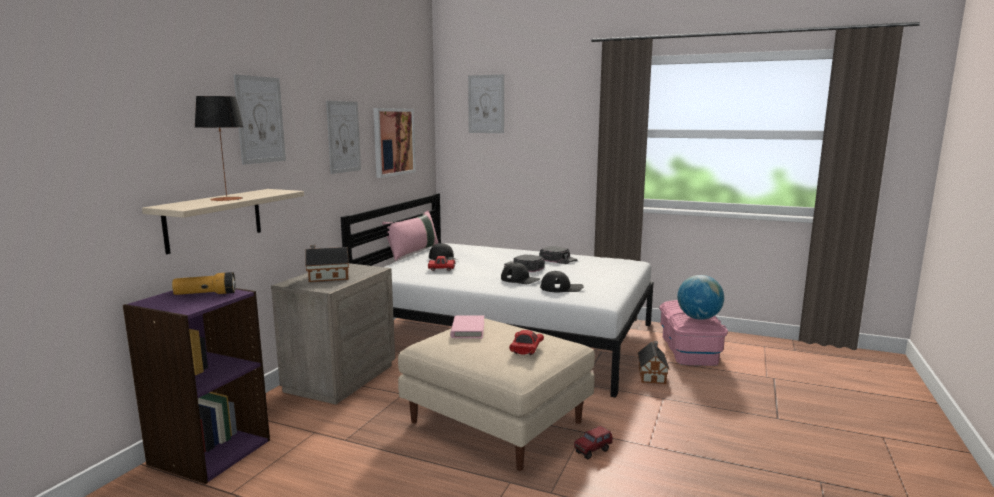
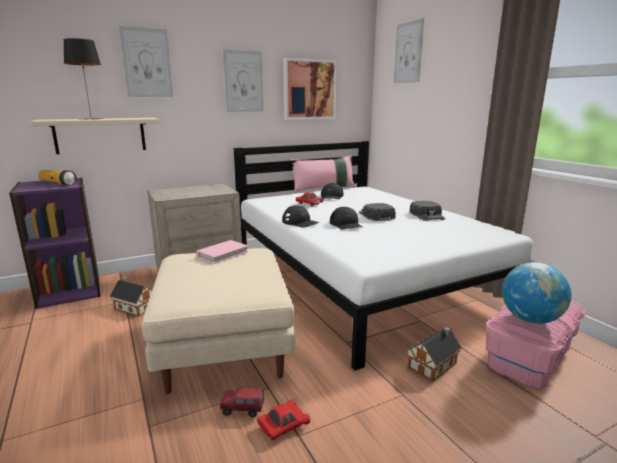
camera: 40 degrees right, 5 degrees up
toy house [305,245,349,282] -> toy house moved to [110,277,152,317]
red toy car [509,330,544,355] -> red toy car moved to [257,400,310,441]
black cap [540,271,584,292] -> black cap moved to [282,205,319,228]

